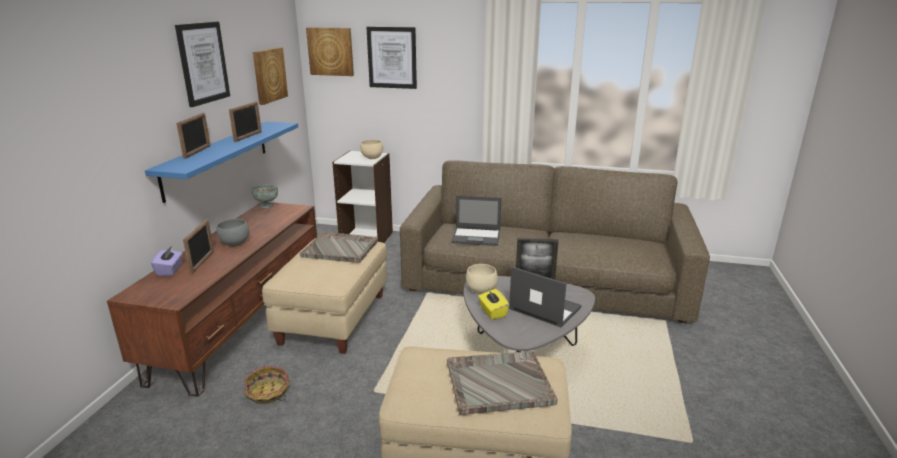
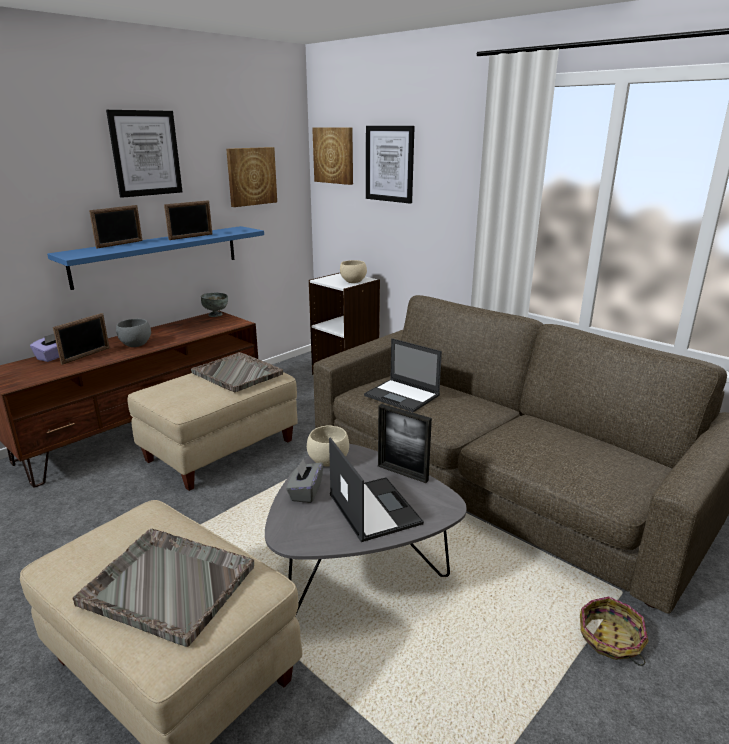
camera: 30 degrees right, 0 degrees up
basket [244,366,289,404] -> basket moved to [580,597,649,666]
yellow tissue box [478,288,509,319] -> grey tissue box [286,459,323,503]

